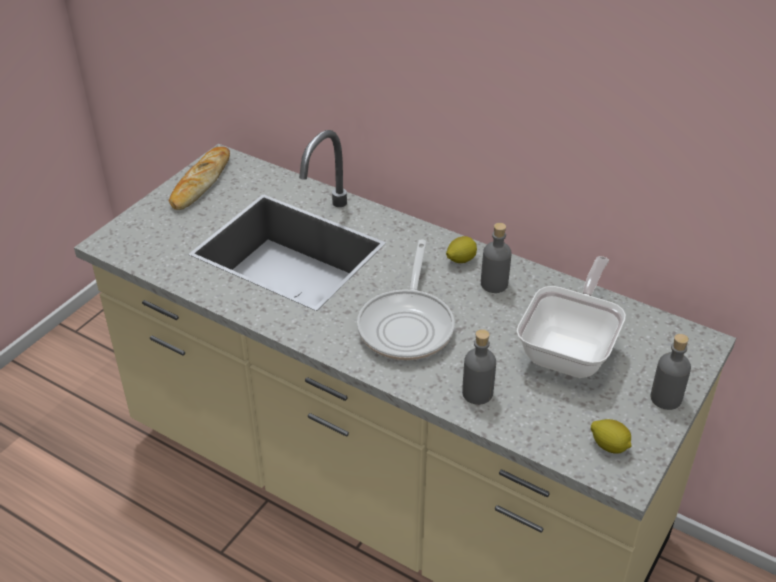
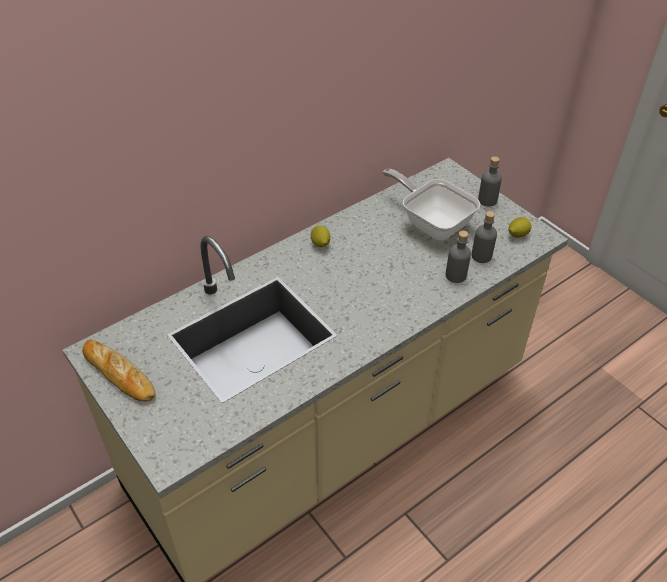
camera: 70 degrees left, 5 degrees up
frying pan [357,239,455,360] -> none
grey bottle [481,223,512,293] -> grey bottle moved to [471,211,497,263]

